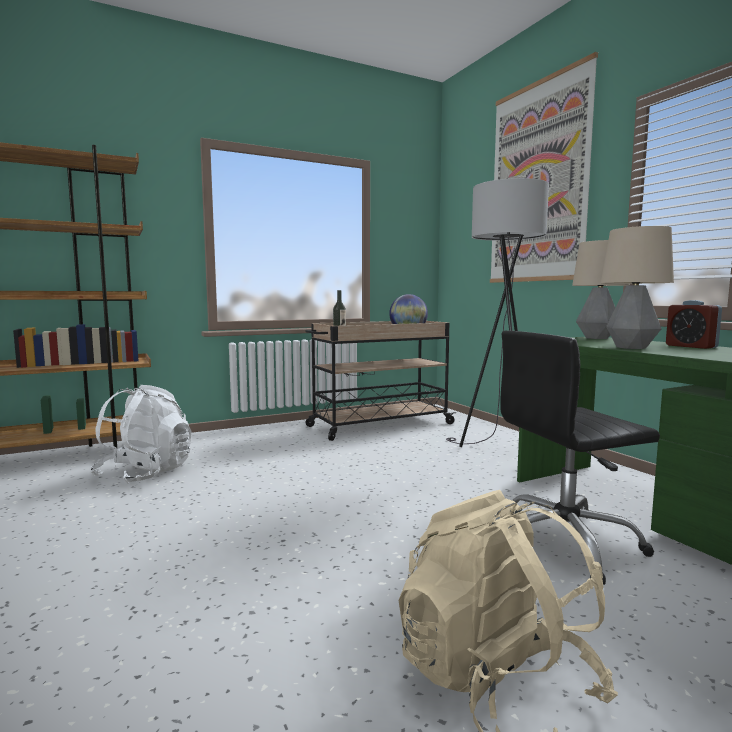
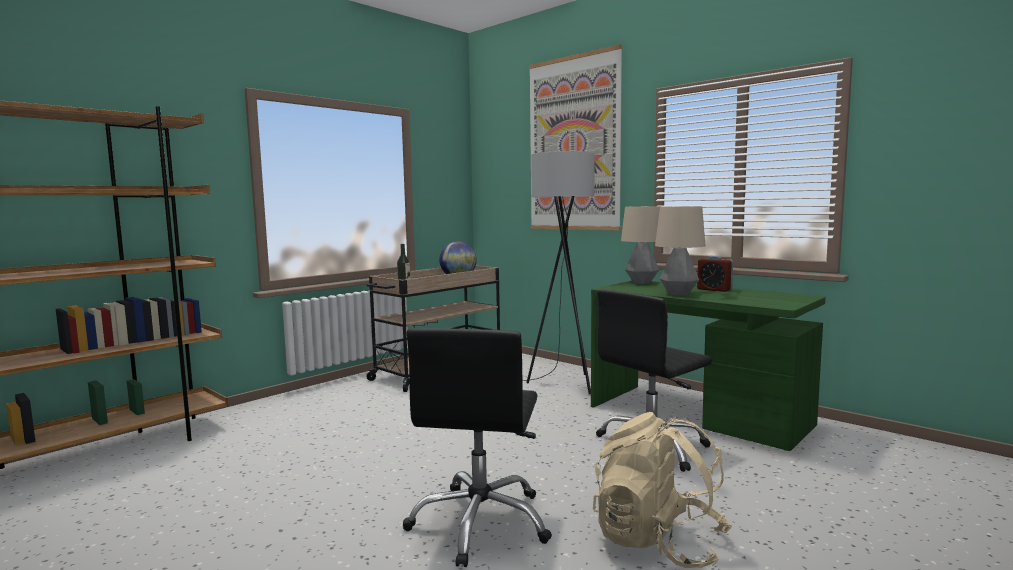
camera: 20 degrees left, 0 degrees up
white backpack [90,385,192,484] -> none
none -> black office chair [403,328,552,567]

